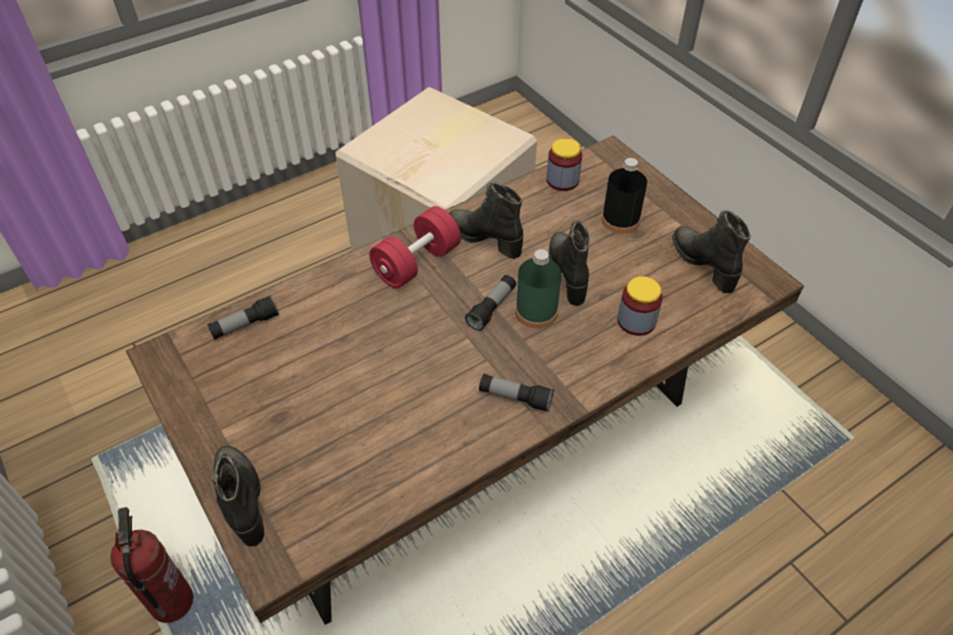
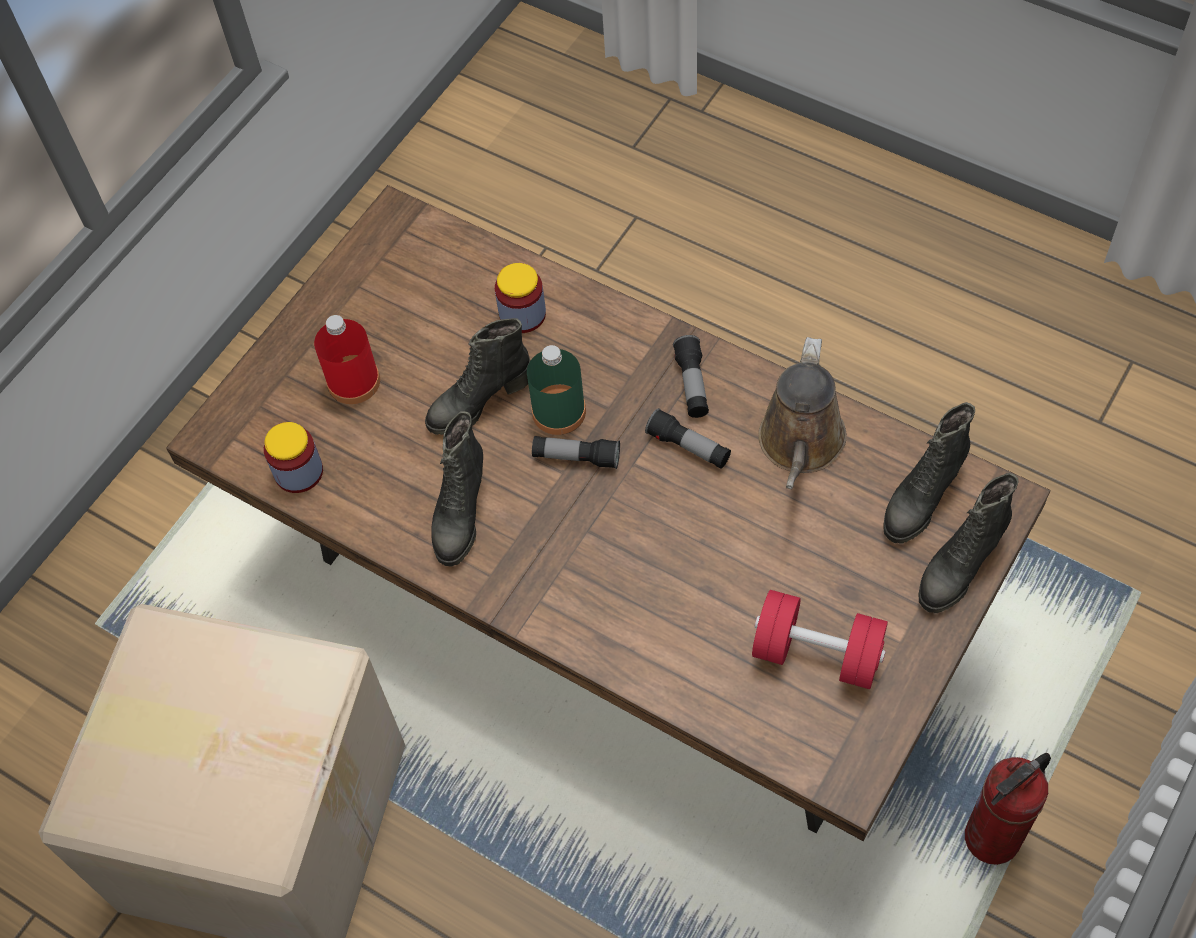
camera: 110 degrees left, 10 degrees up
flashlight [207,295,279,340] -> flashlight moved to [645,408,731,469]
red dumbbell [369,206,461,289] -> red dumbbell moved to [752,590,888,689]
black bottle [601,158,647,234] -> red bottle [314,315,380,404]
black boot [672,210,751,293] -> black boot moved to [883,402,975,544]
none -> brown watering can [758,337,847,489]

